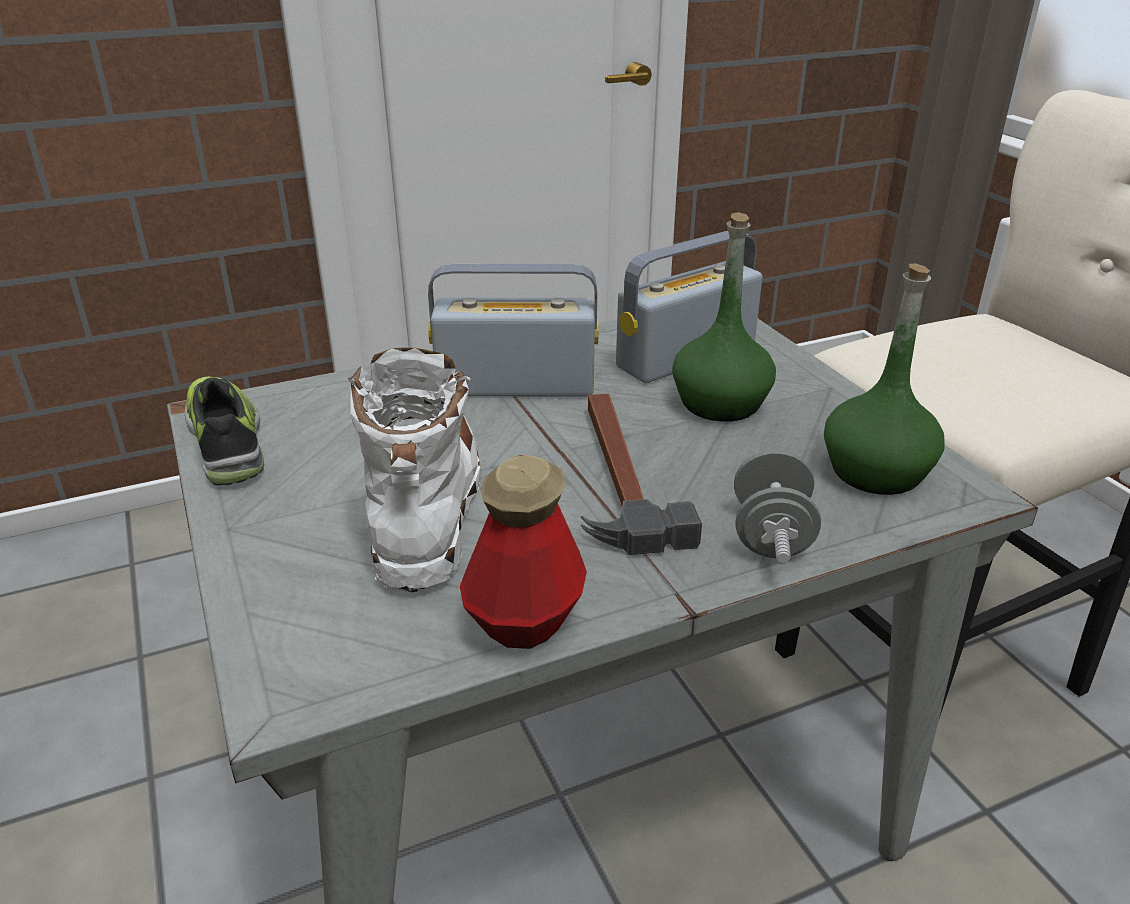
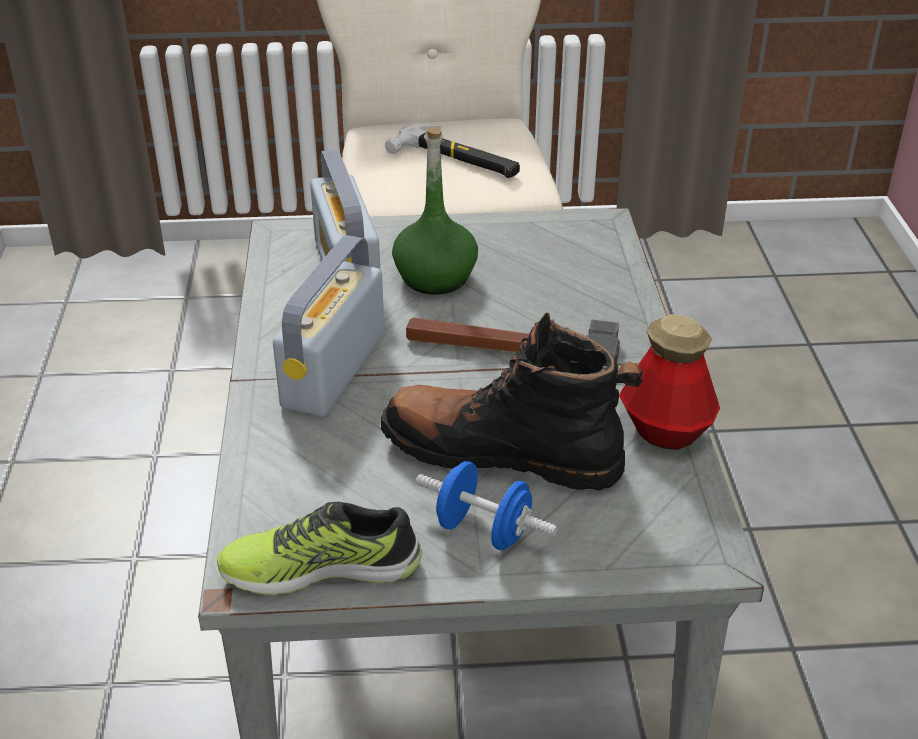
camera: 70 degrees left, 5 degrees up
white boot [347,348,481,592] -> black boot [381,313,643,491]
grey dumbbell [734,450,821,563] -> none
green bottle [824,263,945,495] -> none
none -> hammer [385,124,520,178]
none -> blue dumbbell [416,461,557,550]

